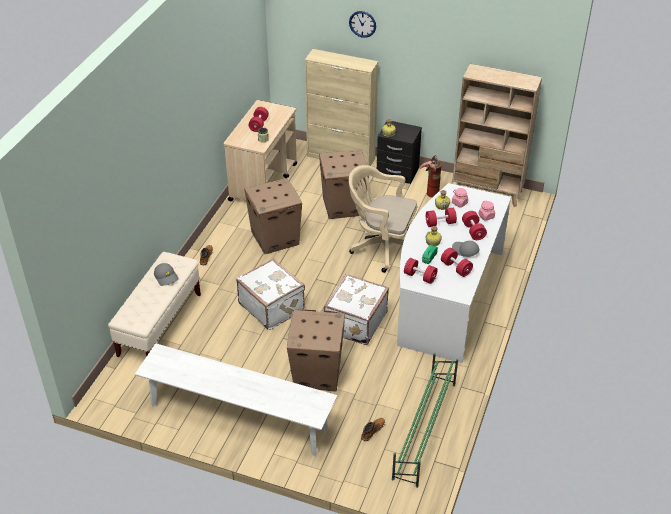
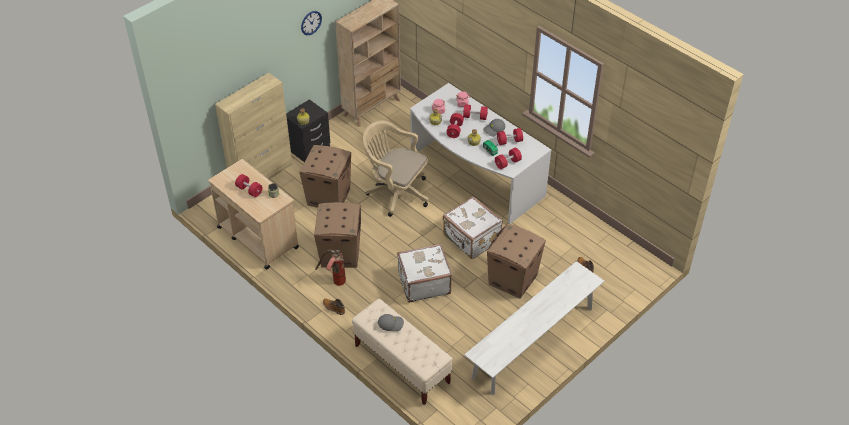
camera: 65 degrees left, 5 degrees up
wall clock [349,11,376,38] -> wall clock moved to [301,11,322,35]
beige office chair [349,165,417,273] -> beige office chair turned 75 degrees clockwise [363,120,429,217]
green shoe rack [392,353,458,488] -> none
fire extinguisher [420,155,441,198] -> fire extinguisher moved to [315,250,346,286]

